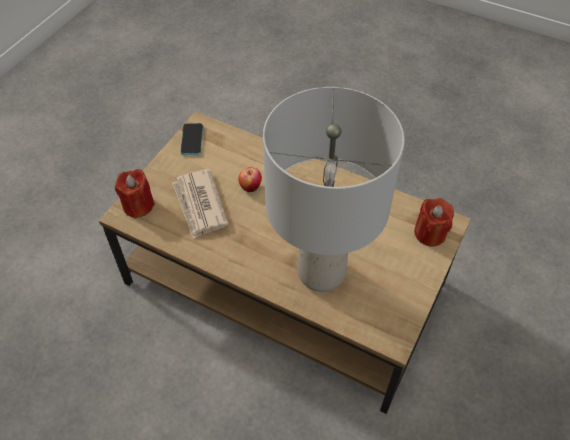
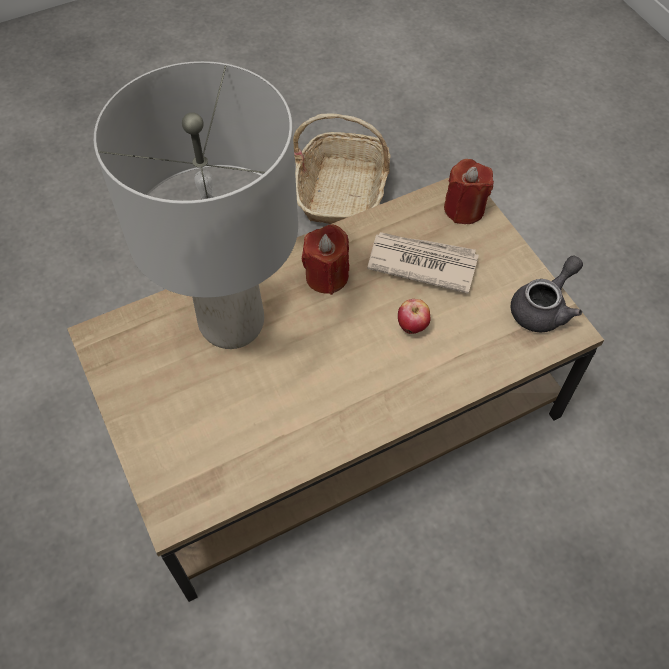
camera: 125 degrees right, 5 degrees up
phone [180,123,203,155] -> grey teapot [511,255,583,332]
red candle [414,198,454,247] -> red candle moved to [302,224,349,295]
none -> basket [293,113,391,224]

